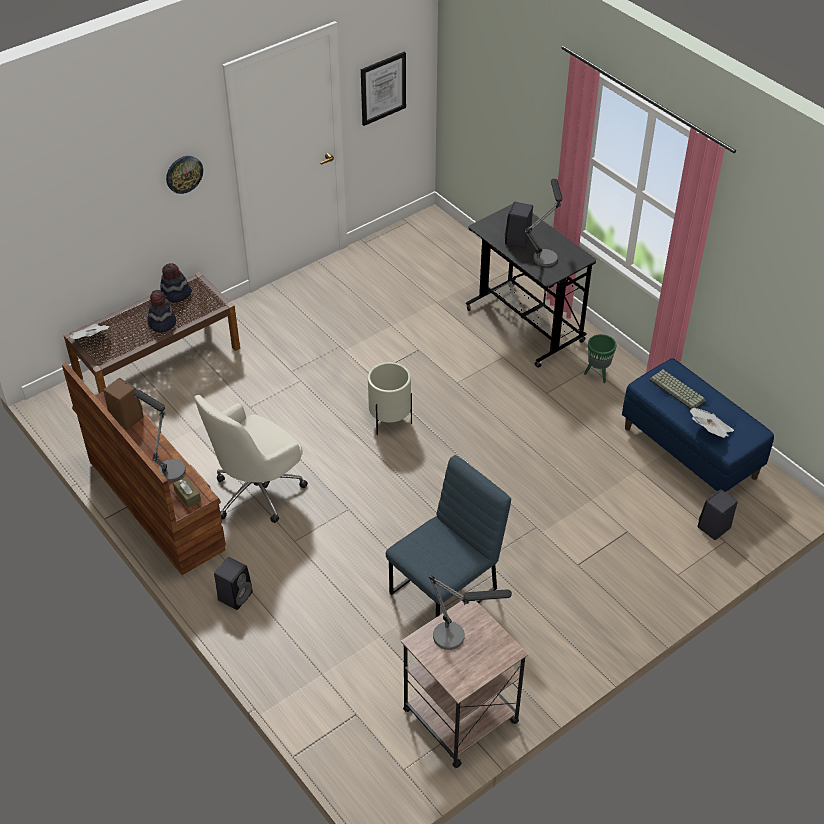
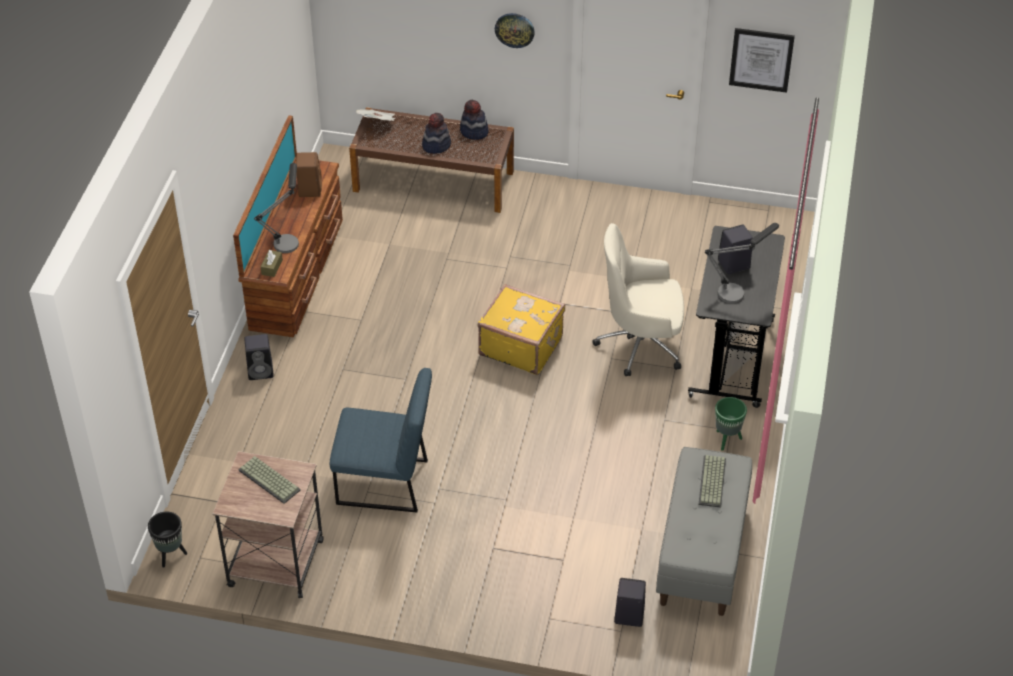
camera: 50 degrees right, 0 degrees up
beige office chair [194,395,308,523] -> beige office chair moved to [592,223,684,376]
beige planter [368,362,412,435] -> yellow suitcase [478,284,565,375]
table lamp [429,575,512,650] -> keyboard [238,456,301,504]
blue bench [622,358,774,492] -> grey bench [656,447,752,616]
newspaper [690,408,734,438] -> none
none -> black planter [148,512,187,568]

